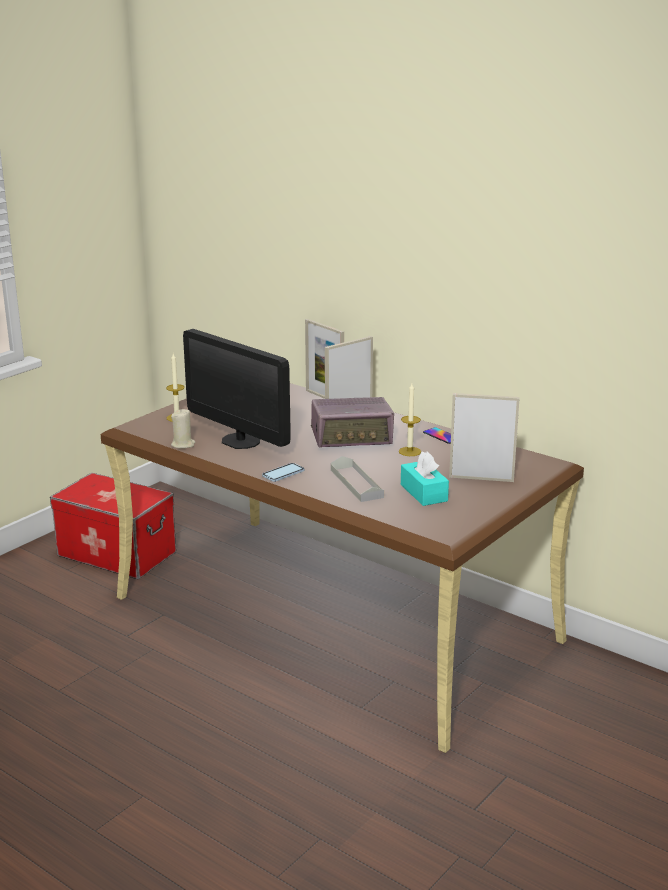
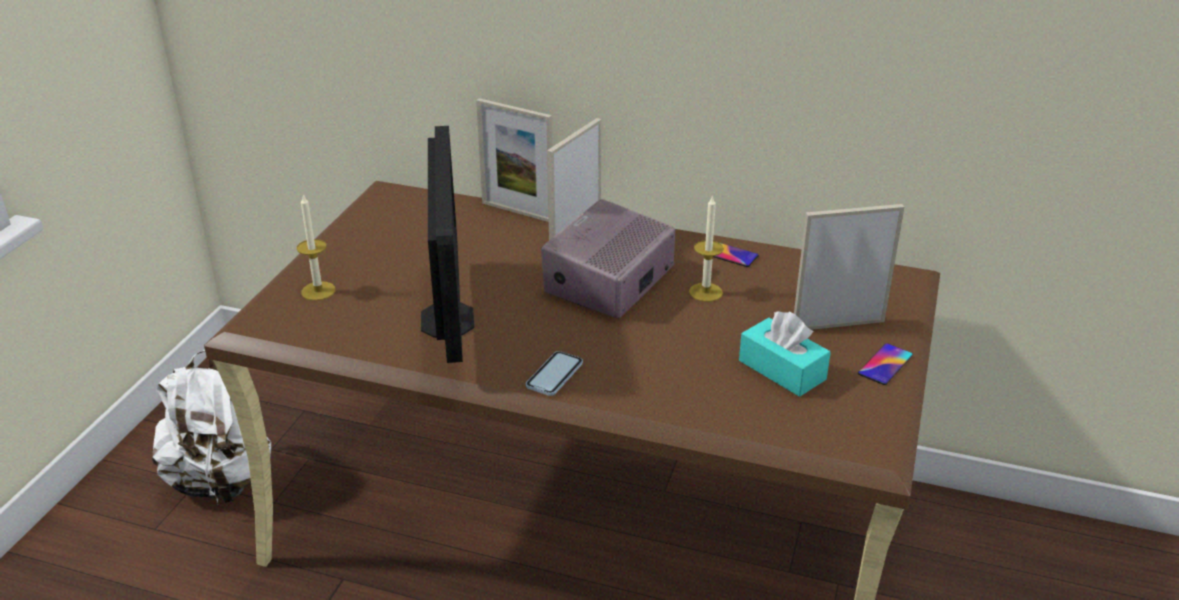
camera: 20 degrees left, 10 degrees up
storage box [50,473,176,579] -> white backpack [152,350,271,503]
beige candle [171,409,195,449] -> none
monitor [183,329,291,449] -> monitor turned 120 degrees counterclockwise [421,126,474,363]
radio [311,397,394,448] -> radio turned 150 degrees clockwise [541,199,675,319]
grey tray [331,456,384,502] -> none
none -> phone [858,343,913,385]

